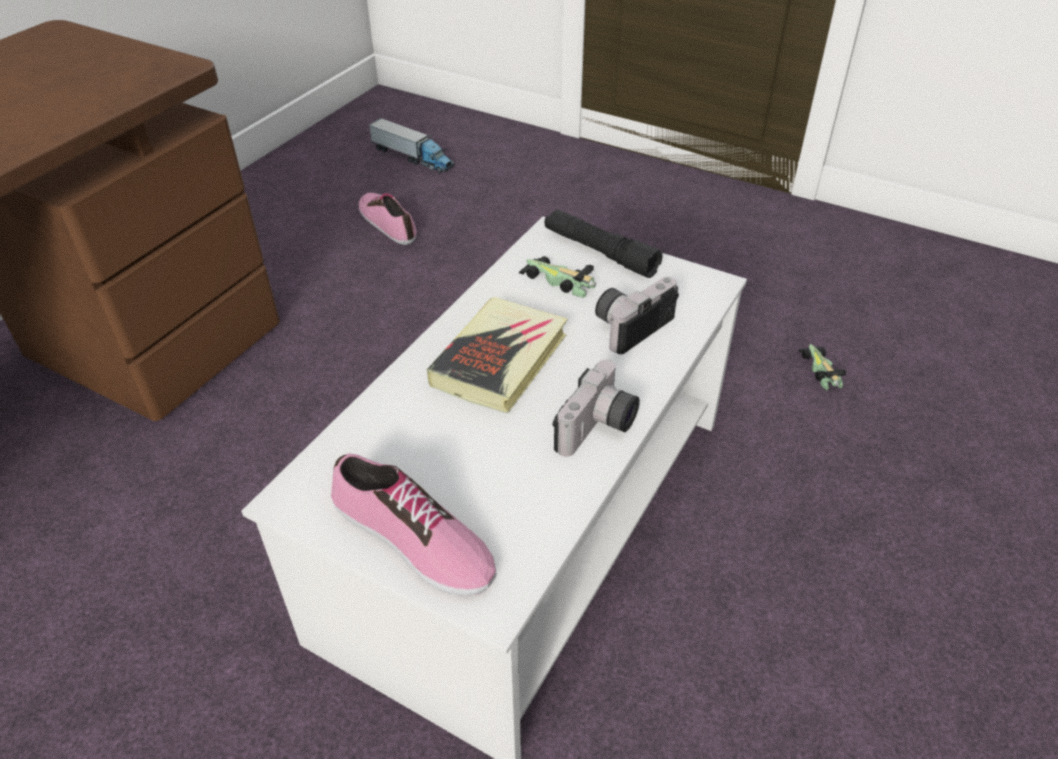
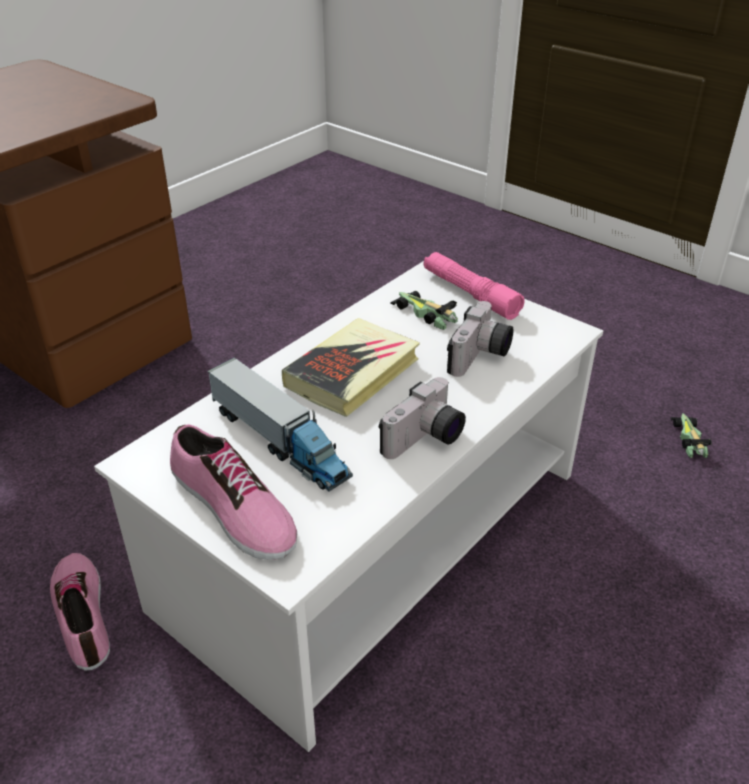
camera: 10 degrees right, 5 degrees down
shoe [359,193,417,245] -> shoe moved to [50,553,110,670]
toy truck [369,118,455,173] -> toy truck moved to [207,357,353,492]
black flashlight [544,209,663,278] -> pink flashlight [423,252,525,320]
camera [595,277,679,354] -> camera turned 150 degrees clockwise [447,301,513,377]

